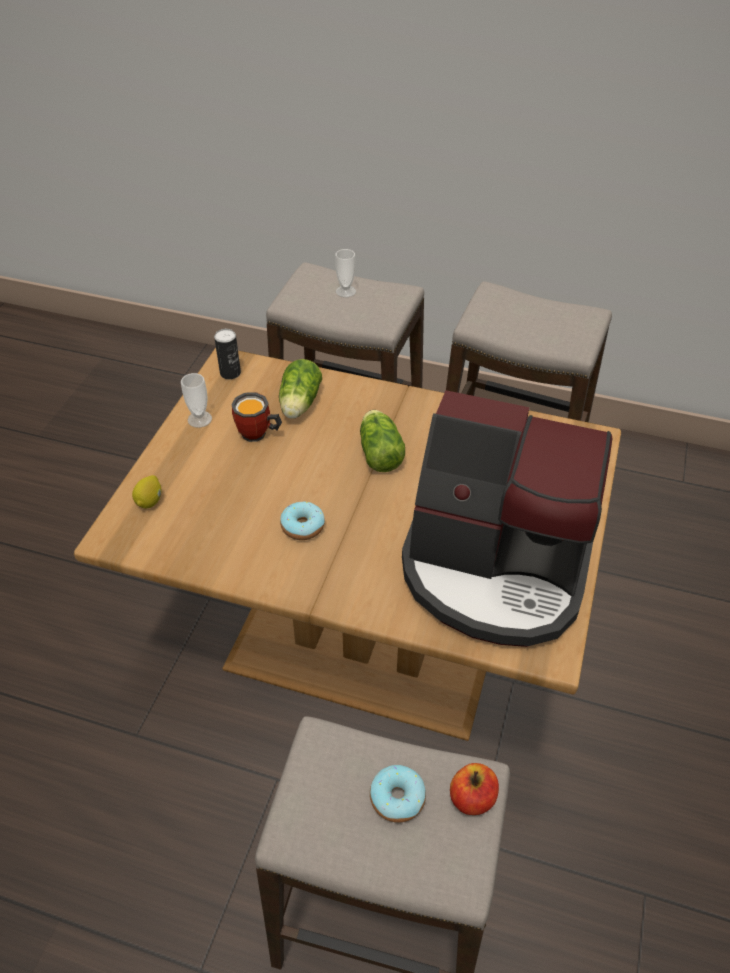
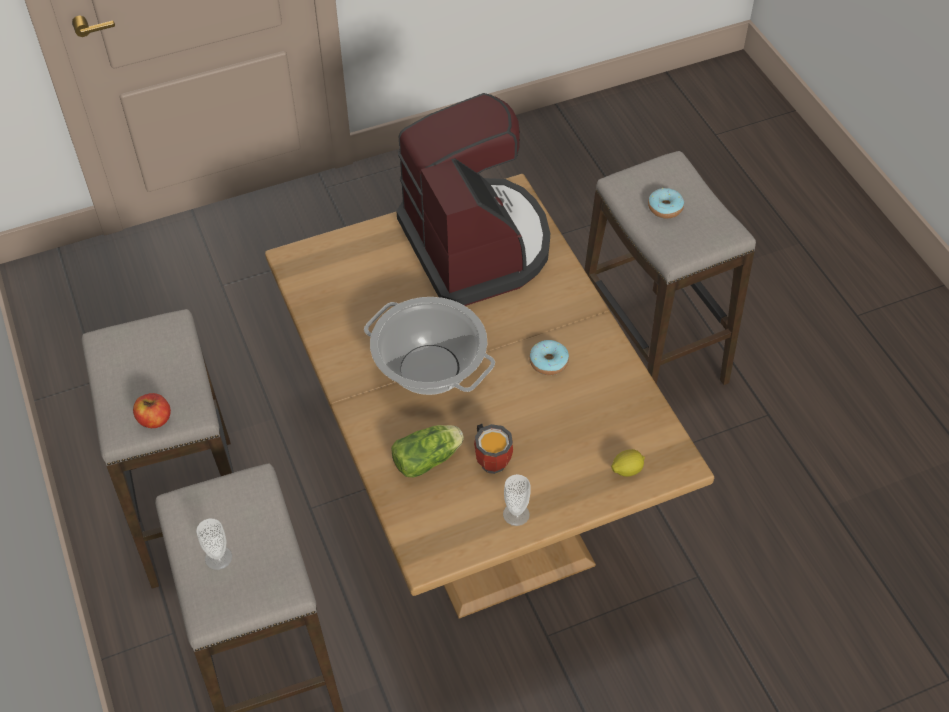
camera: 130 degrees left, 5 degrees up
can [214,329,241,379] -> none
lettuce [360,410,405,472] -> cooking pot [364,297,495,395]
apple [450,763,499,815] -> apple moved to [133,393,171,428]

